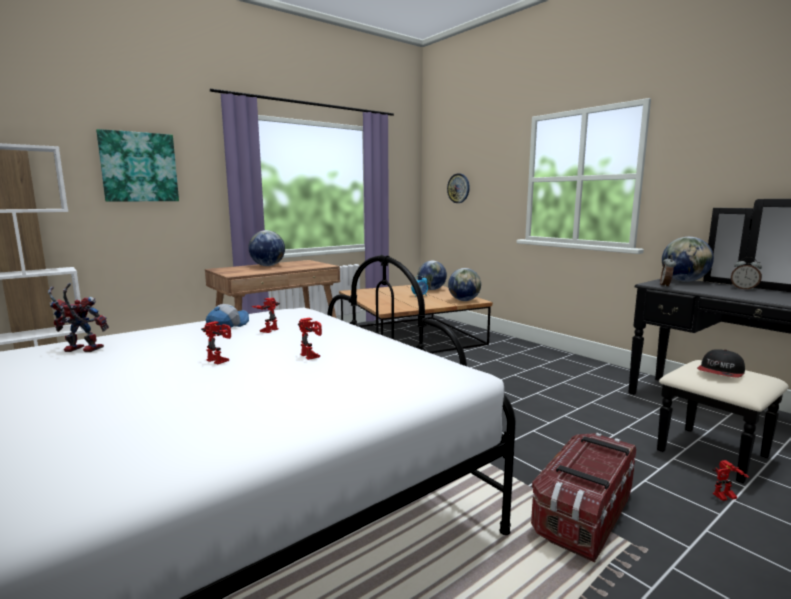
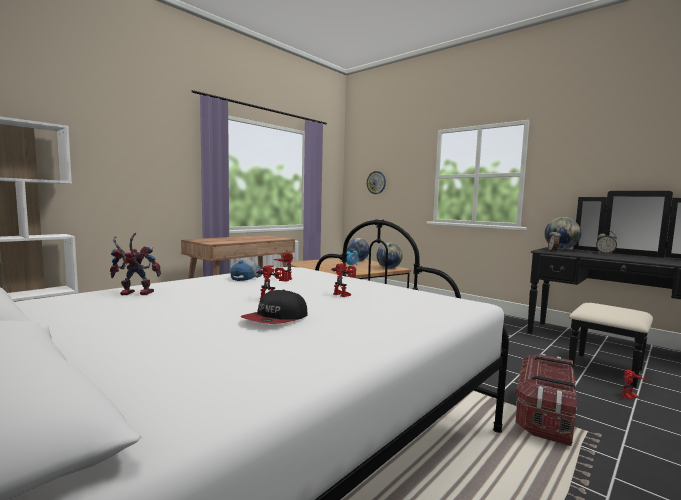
camera: 10 degrees left, 5 degrees down
picture [96,129,179,202] -> none
globe [249,230,285,266] -> none
cap [697,349,745,378] -> cap moved to [240,290,307,324]

